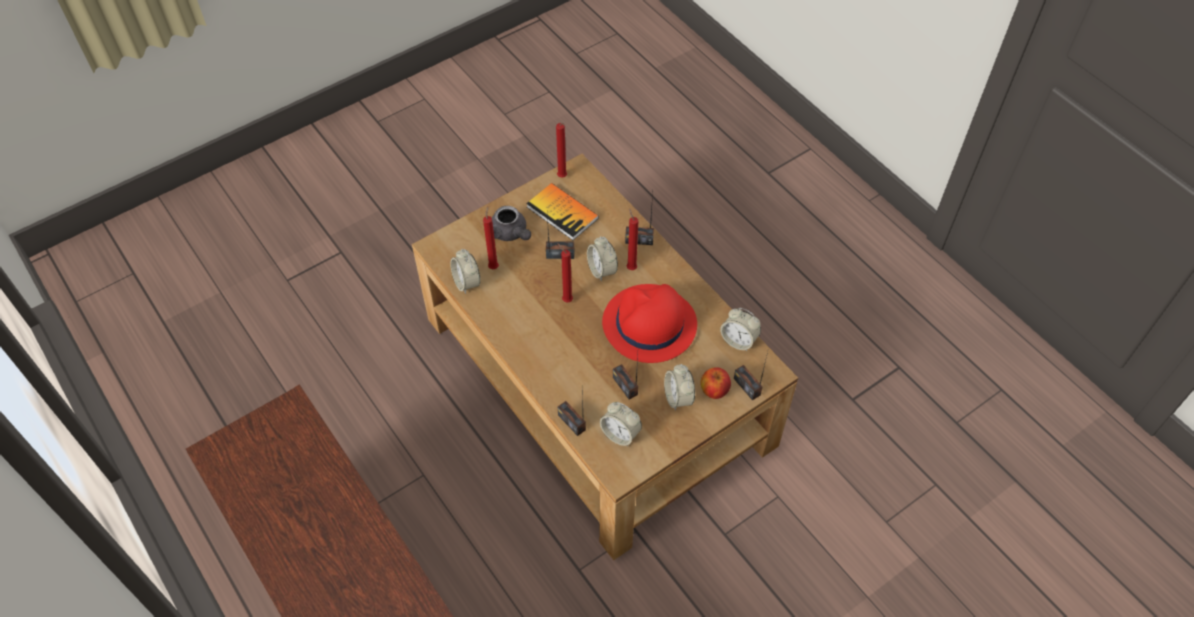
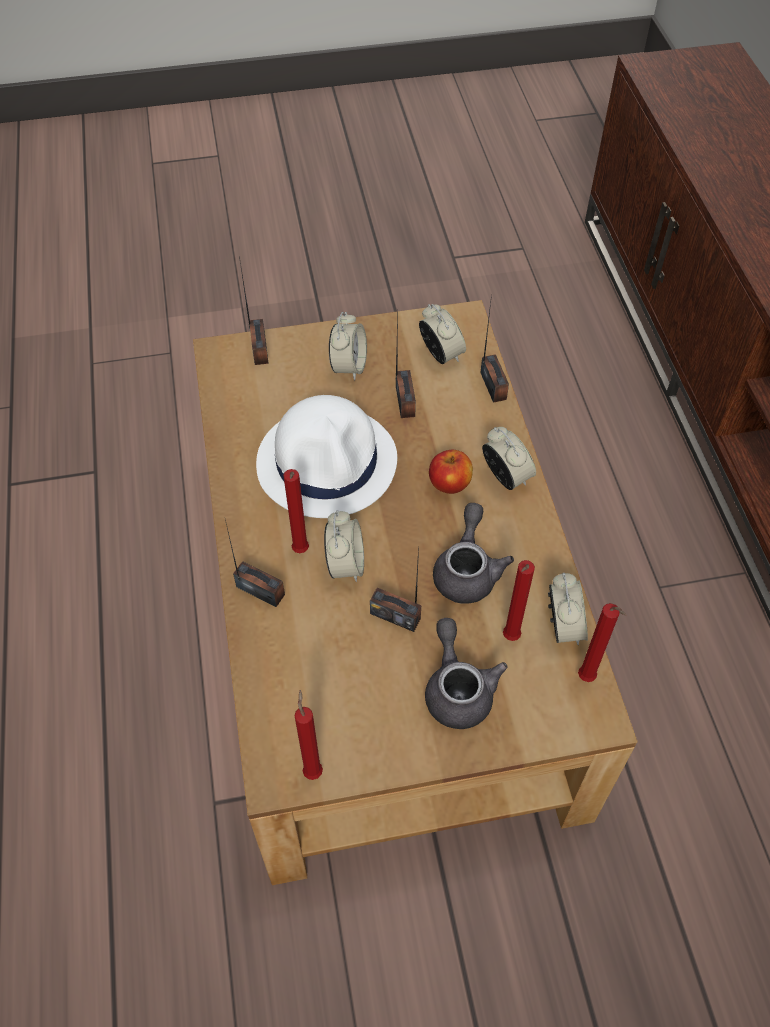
camera: 155 degrees left, 0 degrees up
book [526,183,599,240] -> none
red candle [558,243,573,302] -> red candle moved to [578,603,626,682]
red hat [602,284,697,363] -> white hat [256,395,397,518]
apple [701,367,731,399] -> apple moved to [429,450,473,494]
alarm clock [720,308,761,351] -> alarm clock moved to [482,427,536,490]
none -> grey teapot [433,503,514,604]

